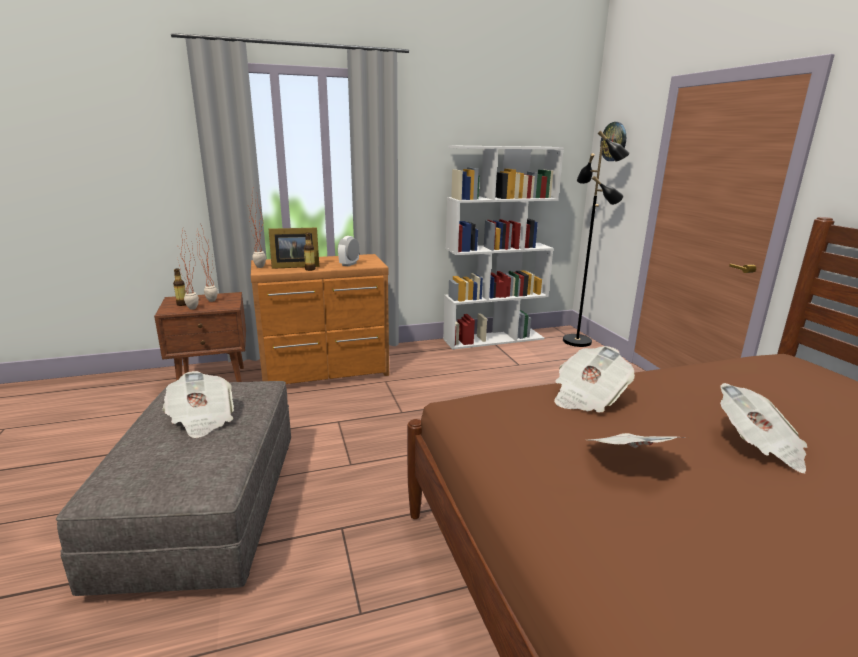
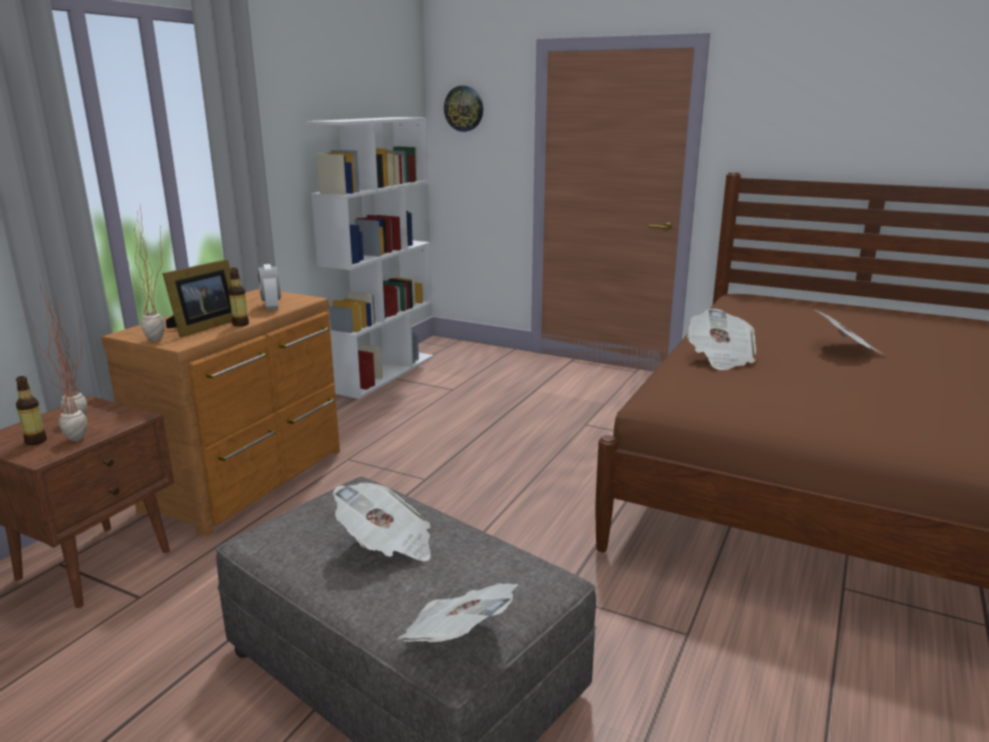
camera: 45 degrees left, 0 degrees up
black floor lamp [563,131,630,347] -> none
newspaper [584,433,680,448] -> newspaper moved to [398,584,518,642]

